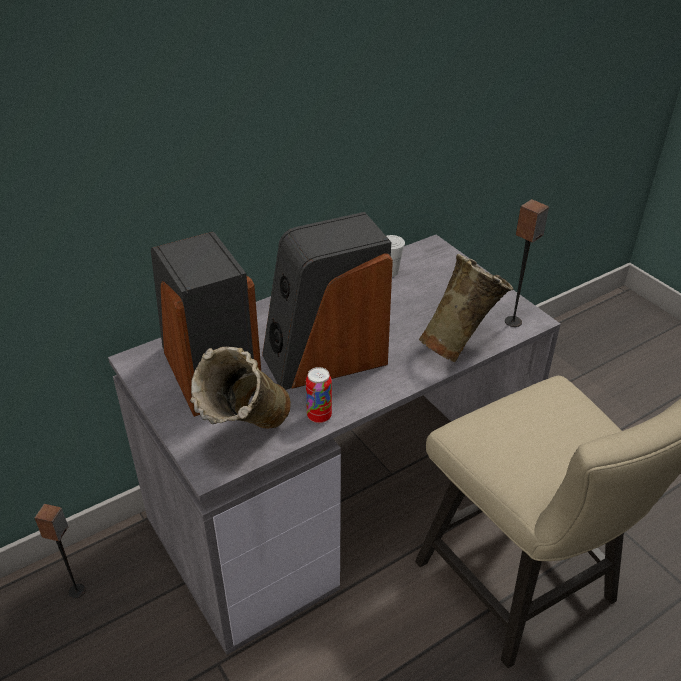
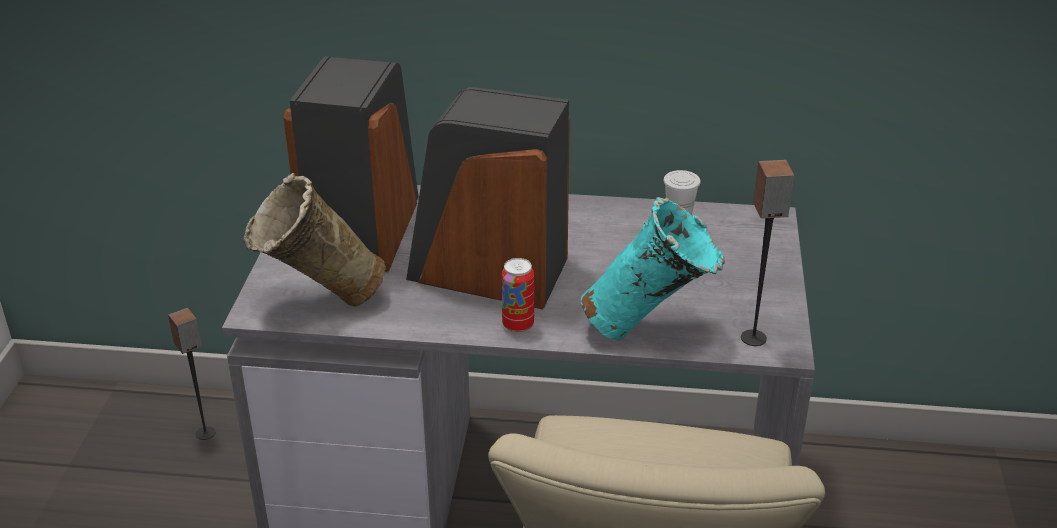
camera: 40 degrees right, 5 degrees down
can [306,367,332,423] -> can moved to [501,258,534,333]
beige vase [419,254,514,362] -> turquoise vase [580,197,725,340]

